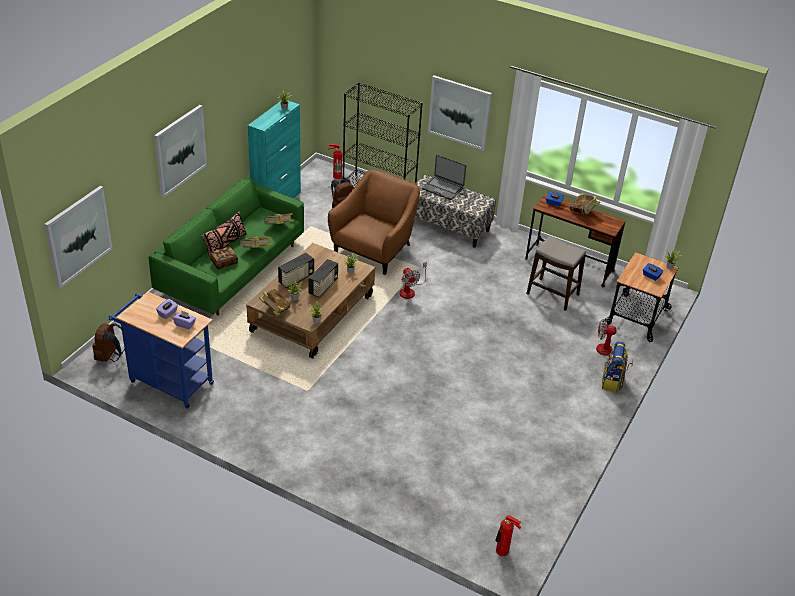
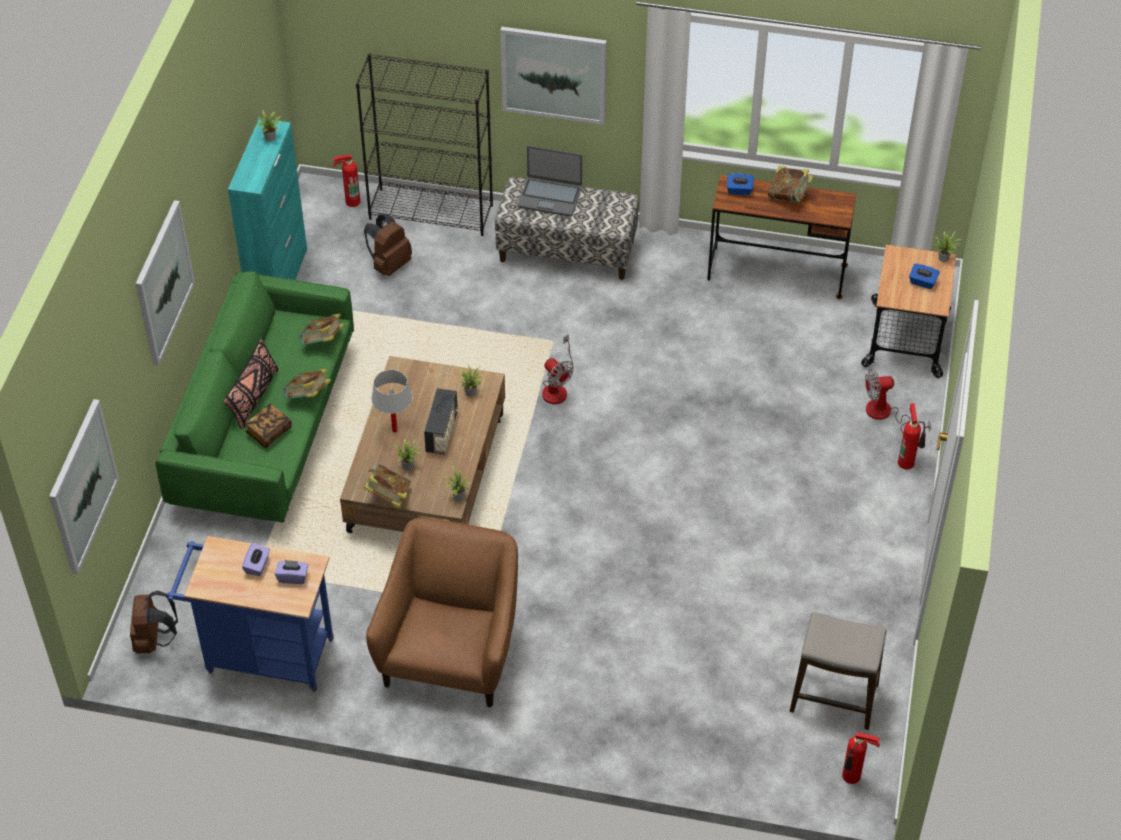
camera: 15 degrees left, 10 degrees up
radio [278,253,314,288] -> white table lamp [371,370,413,433]
brown armchair [328,170,420,275] -> brown armchair moved to [366,518,518,707]
stool [526,236,586,311] -> stool moved to [790,612,887,730]
backpack [602,341,628,392] -> fire extinguisher [898,403,925,469]

